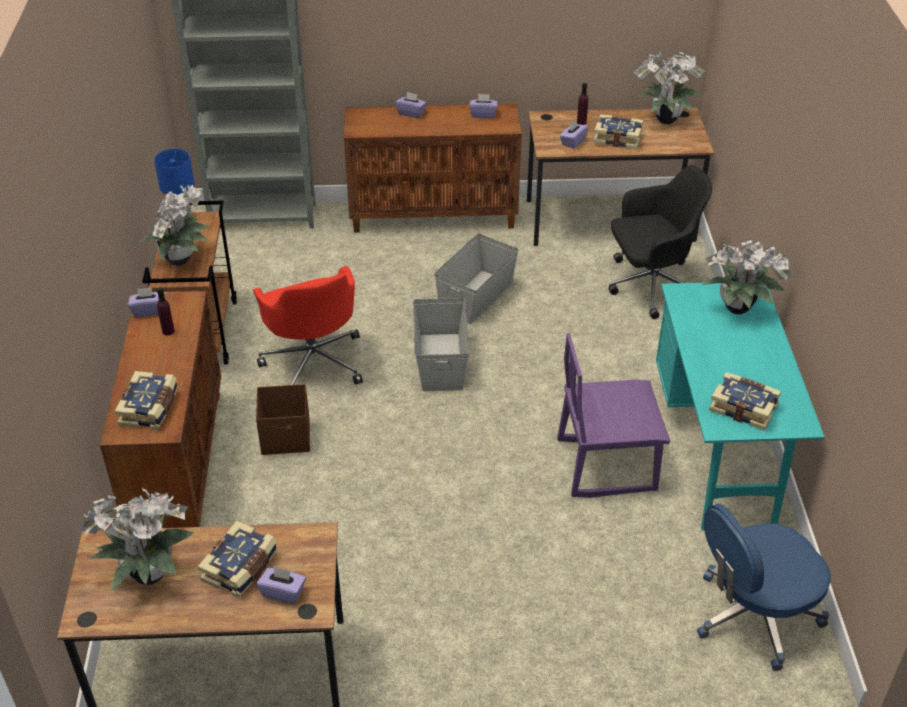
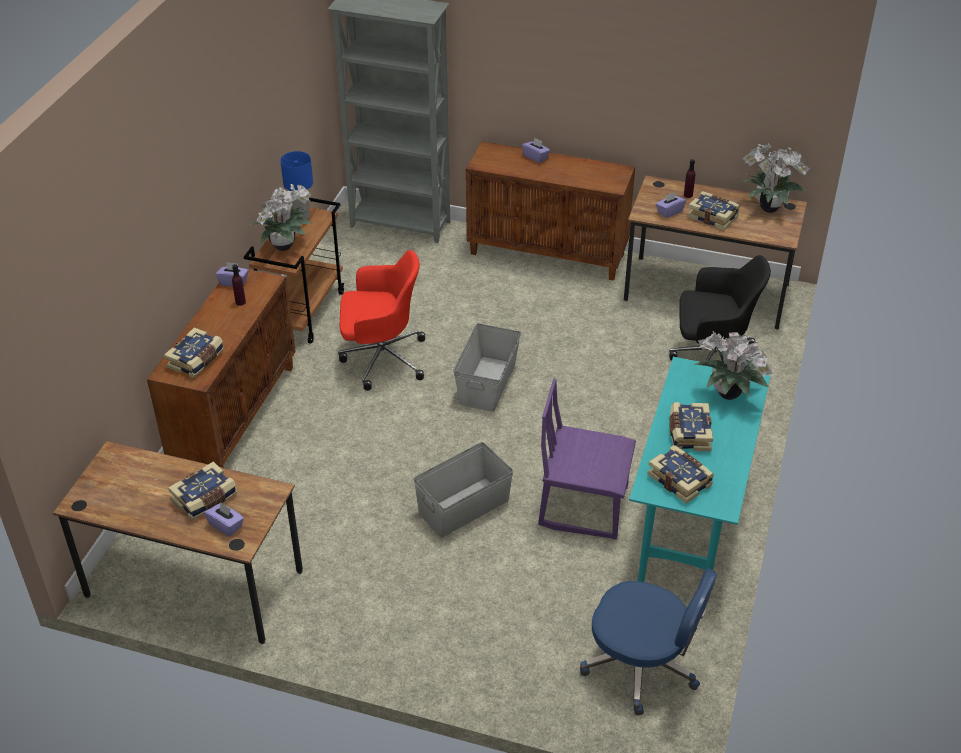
camera: 20 degrees right, 0 degrees up
potted plant [77,487,195,591] -> none
red office chair [253,266,363,385] -> red office chair turned 90 degrees counterclockwise [338,250,425,391]
brown storage box [256,384,310,455] -> none
grey storage box [434,234,519,324] -> grey storage box moved to [414,442,513,538]
purple tissue box [469,94,498,118] -> none
blue office chair [697,504,831,671] -> blue office chair turned 150 degrees counterclockwise [580,568,717,715]
none -> book [669,402,713,451]

